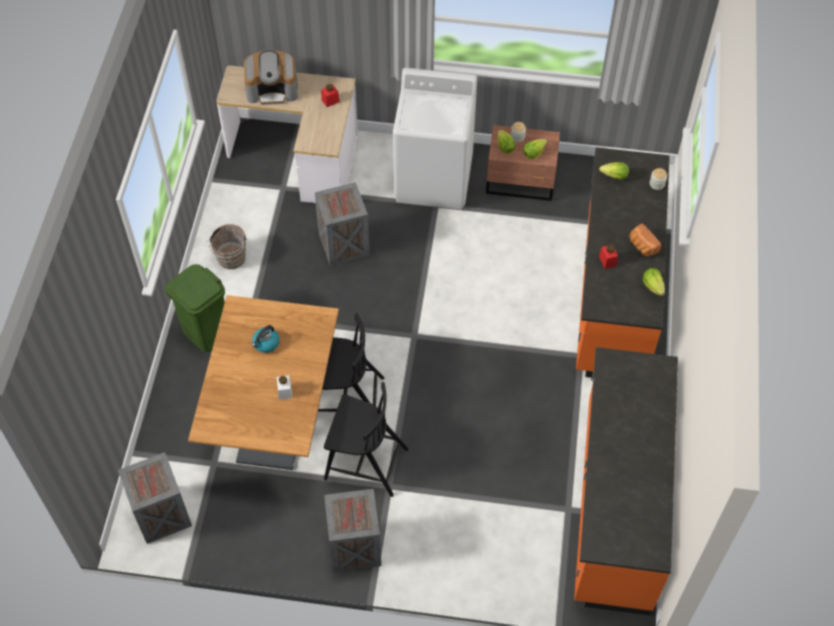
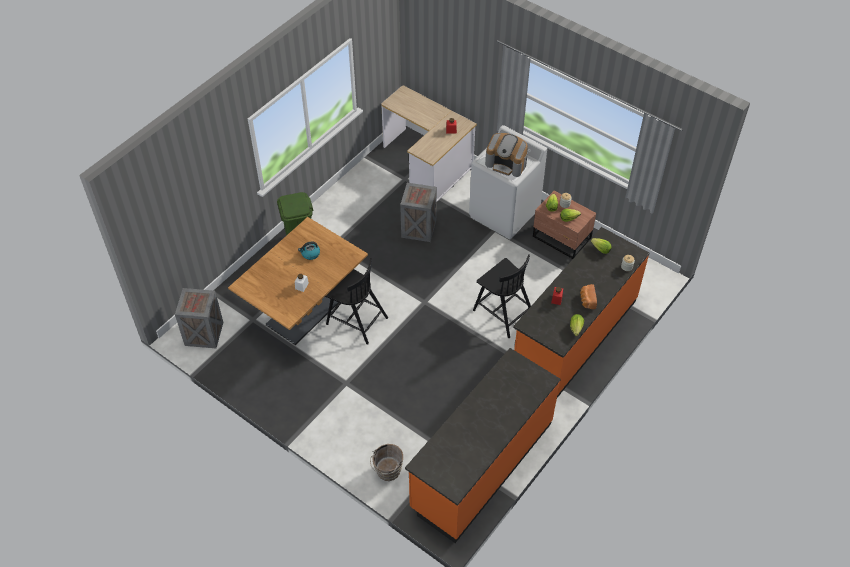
camera: 30 degrees right, 5 degrees down
brown bucket [207,224,247,269] -> brown bucket moved to [370,444,403,481]
coffee machine [244,50,298,105] -> coffee machine moved to [485,133,528,177]
black chair [324,382,409,497] -> black chair moved to [473,254,531,338]
crate [324,489,381,572] -> none

